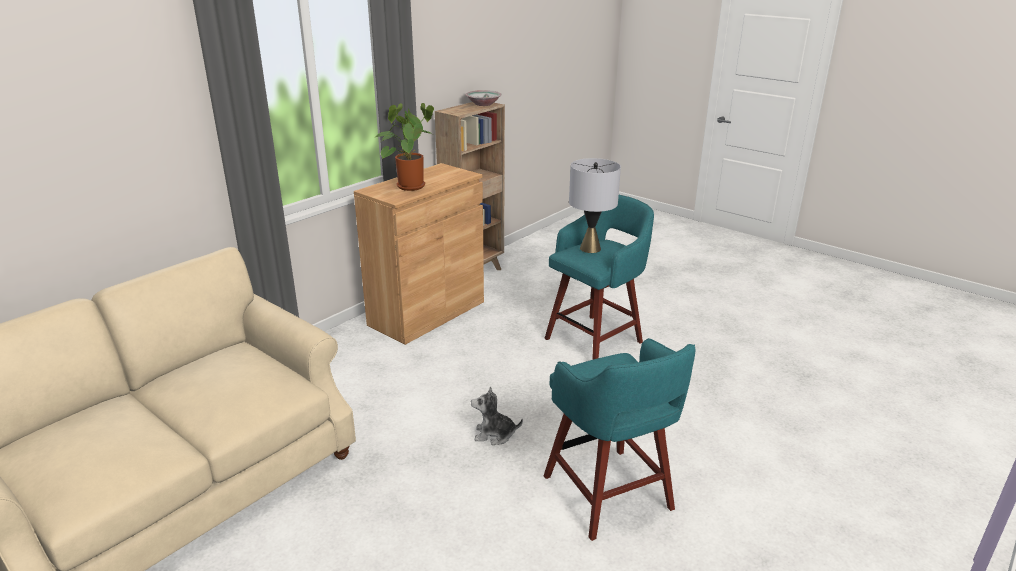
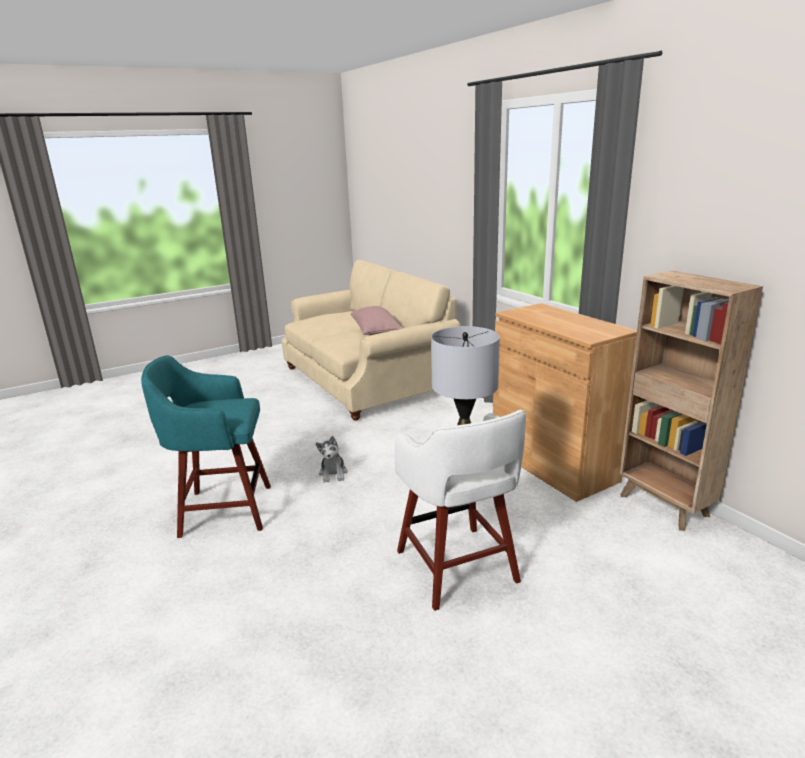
camera: 110 degrees right, 5 degrees down
potted plant [376,103,434,191] -> none
bowl [465,90,502,106] -> none
plush toy [471,386,523,445] -> plush toy turned 150 degrees clockwise [316,436,347,482]
turquoise stool [544,195,654,360] -> white stool [395,410,526,611]
none -> pink pillow [351,306,404,335]

